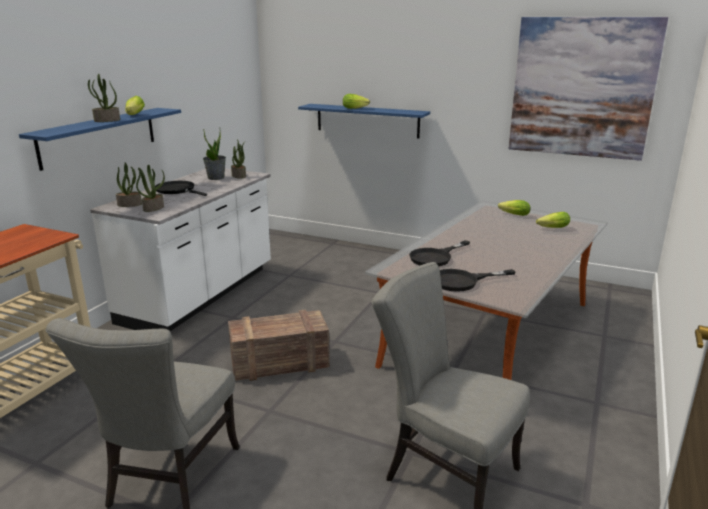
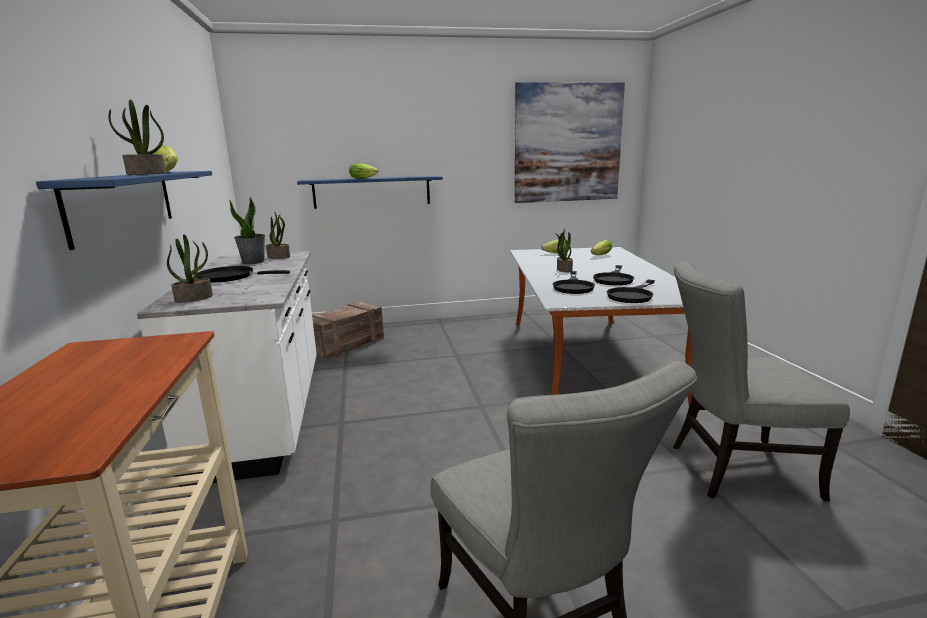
camera: 35 degrees left, 5 degrees down
potted plant [136,165,165,212] -> potted plant moved to [555,229,573,272]
crate [228,310,330,381] -> crate moved to [312,302,384,359]
none -> black frying pan [593,265,634,286]

